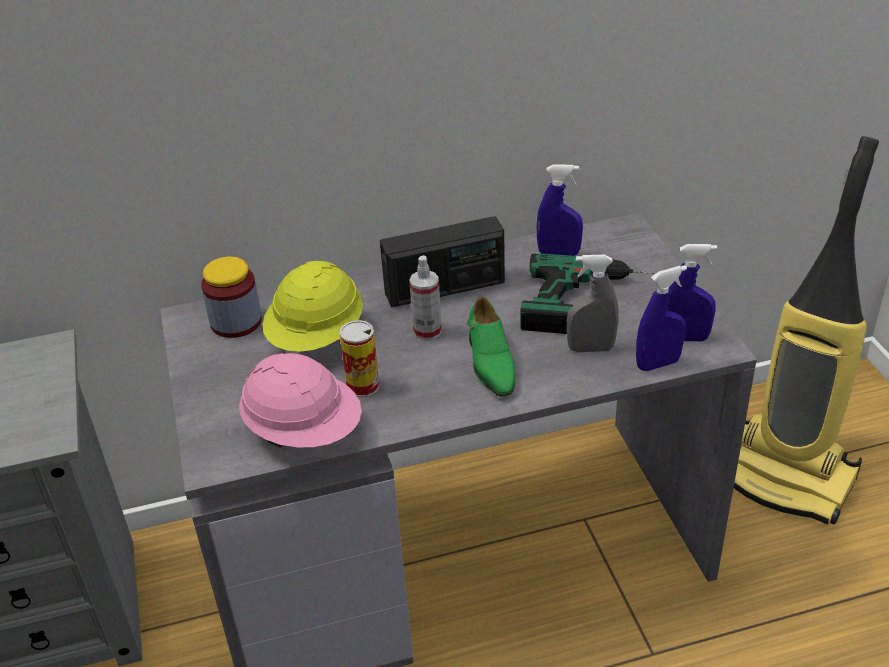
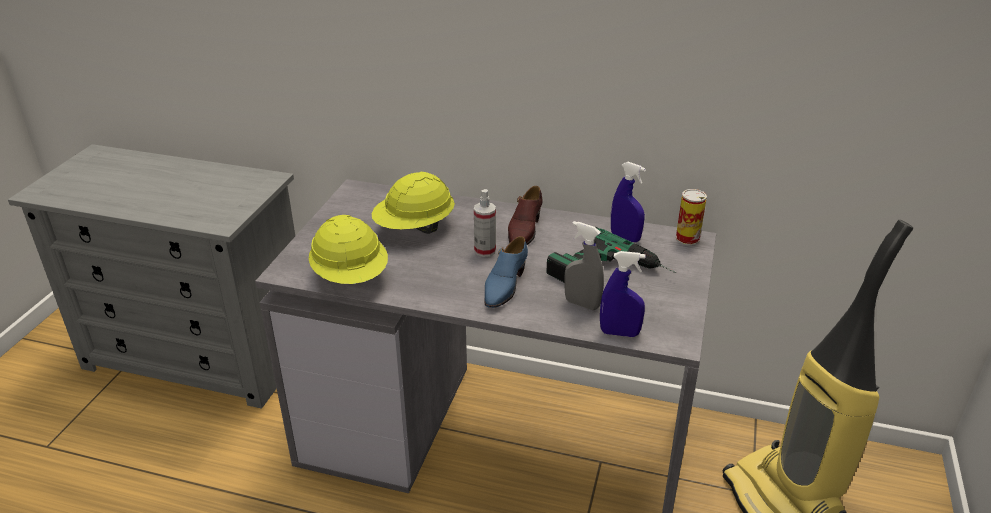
camera: 30 degrees right, 5 degrees down
jar [201,257,262,338] -> none
pink hard hat [239,353,362,447] -> yellow hard hat [309,215,388,284]
can [340,320,380,398] -> can moved to [676,189,707,245]
radio [380,216,505,308] -> brown shoe [508,186,543,245]
green shoe [467,297,515,397] -> blue shoe [485,236,528,308]
blue spray bottle [667,244,717,342] -> none

